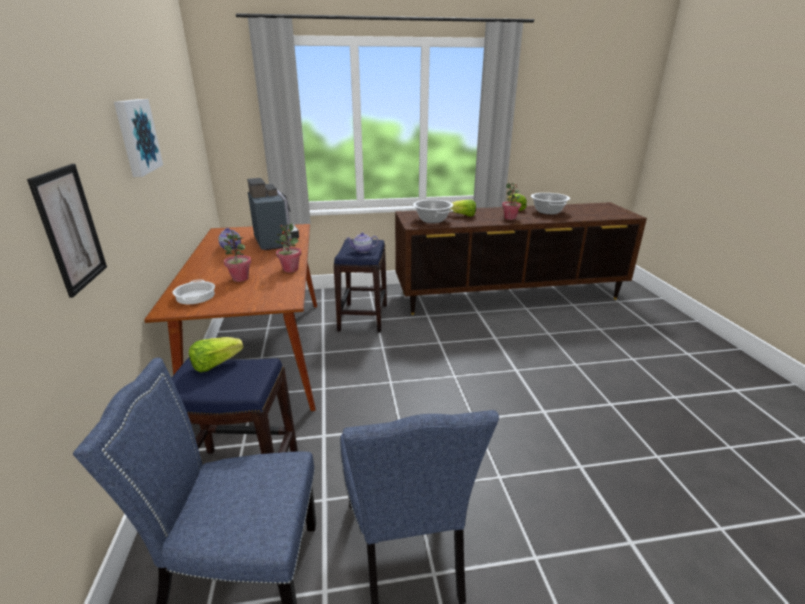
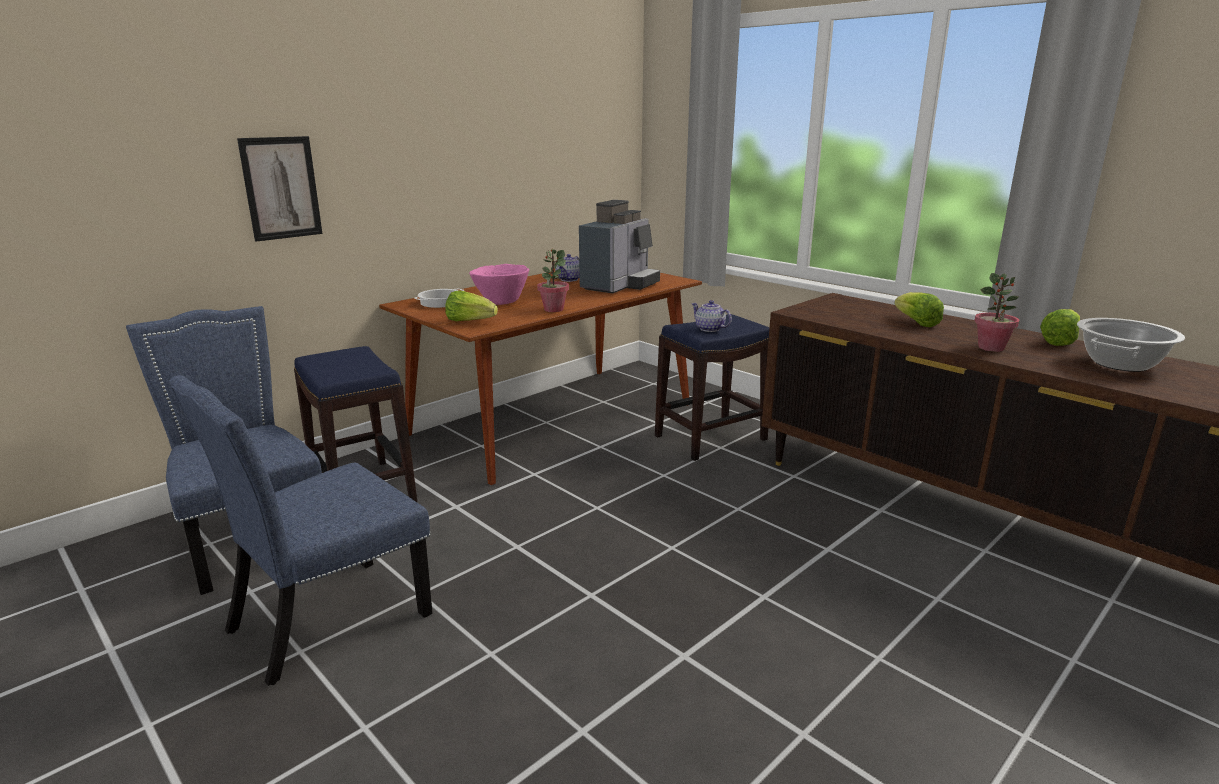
camera: 55 degrees right, 5 degrees down
picture [114,99,163,177] -> none
lettuce [189,337,243,373] -> lettuce moved to [445,291,498,321]
potted plant [224,231,251,282] -> pink bowl [469,264,529,305]
cooking pot [413,200,453,223] -> none

